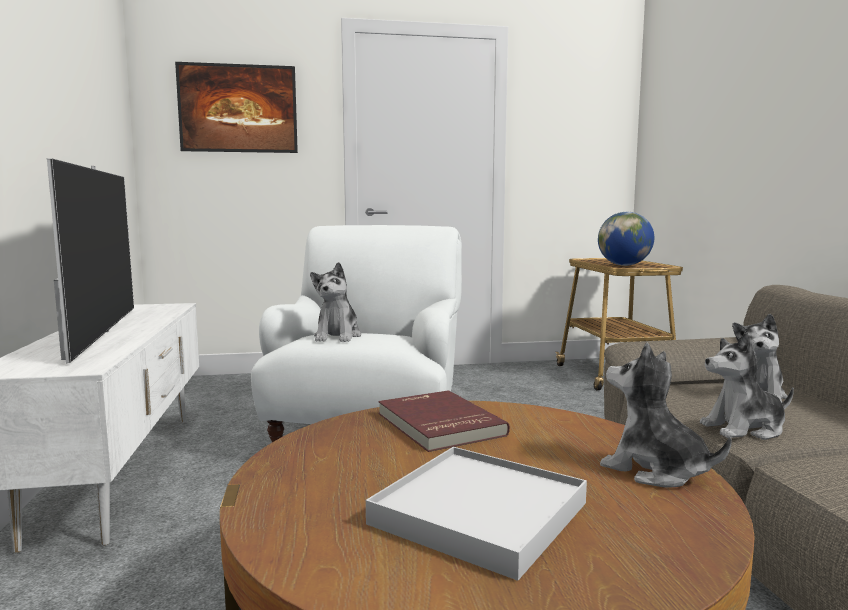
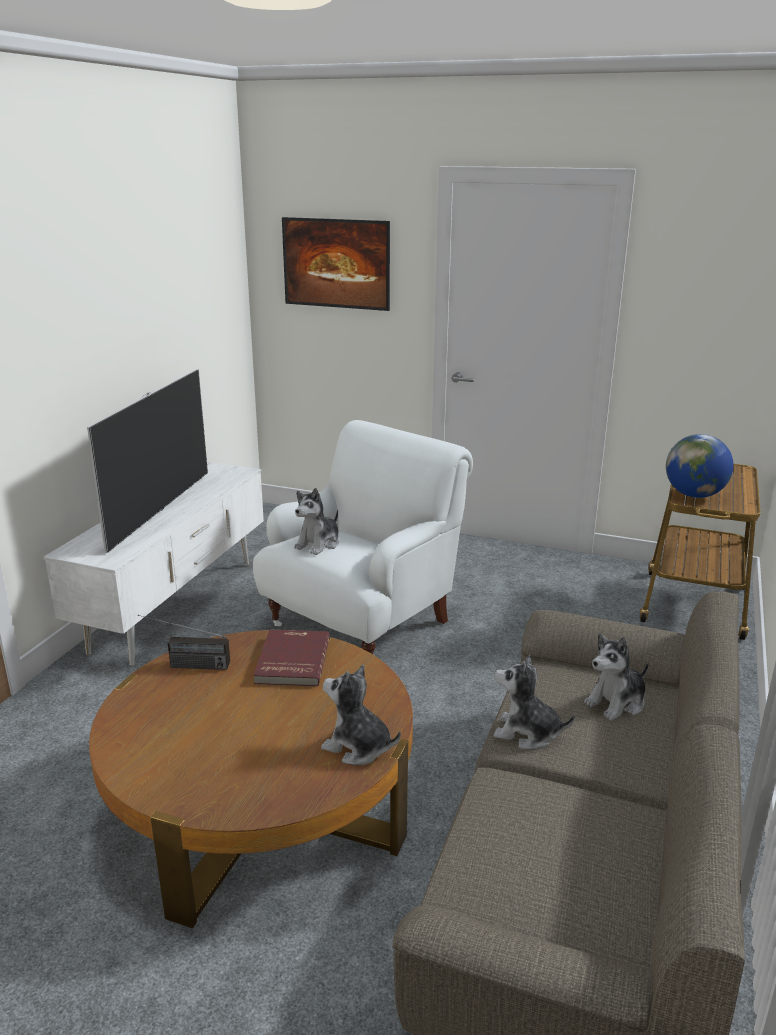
camera: 30 degrees right, 15 degrees up
white tray [366,447,587,581] -> none
plush toy [600,342,732,488] -> plush toy turned 45 degrees counterclockwise [321,664,401,765]
none -> radio [138,615,230,670]

